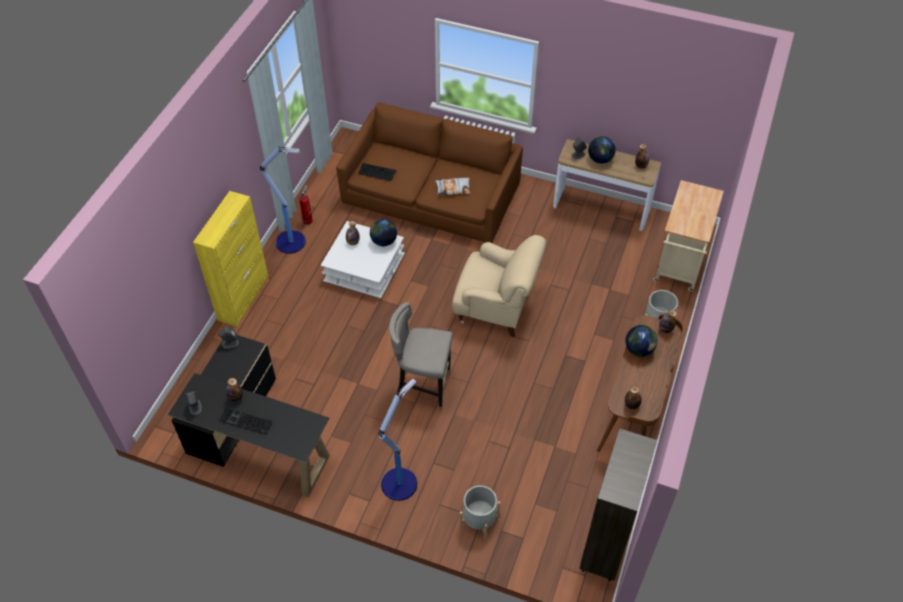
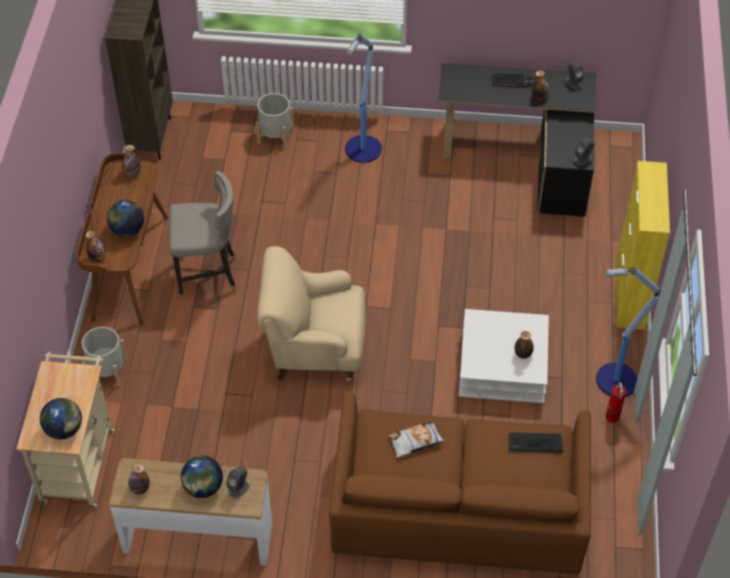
camera: 165 degrees right, 0 degrees up
globe [370,219,397,246] -> globe moved to [40,398,82,439]
grey stool [389,302,453,411] -> grey stool moved to [169,171,237,300]

